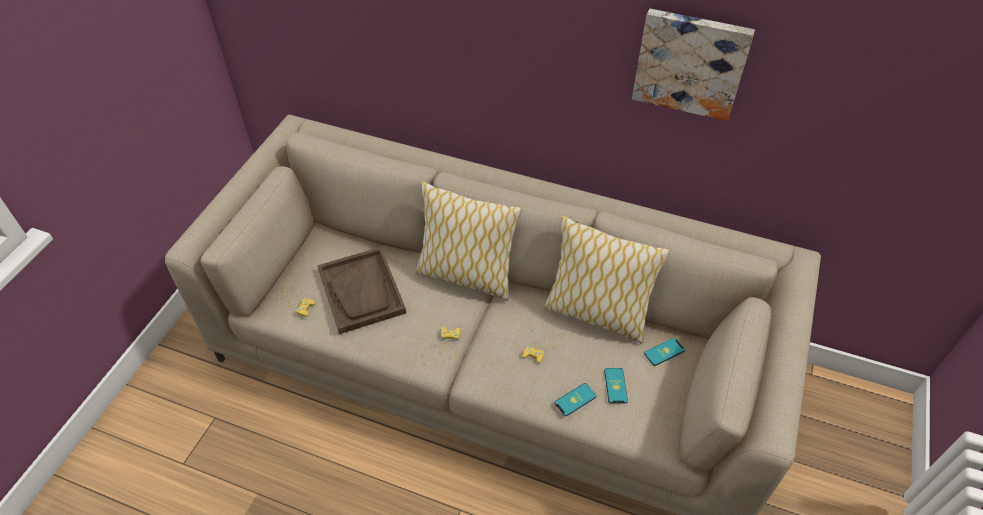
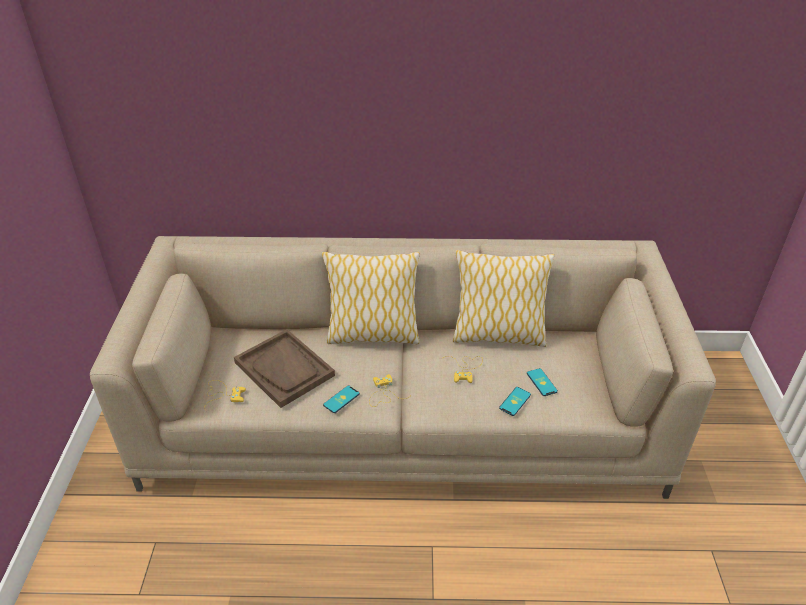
camera: 20 degrees left, 10 degrees down
picture [632,9,755,121] -> none
phone [644,338,685,366] -> phone moved to [323,386,360,413]

